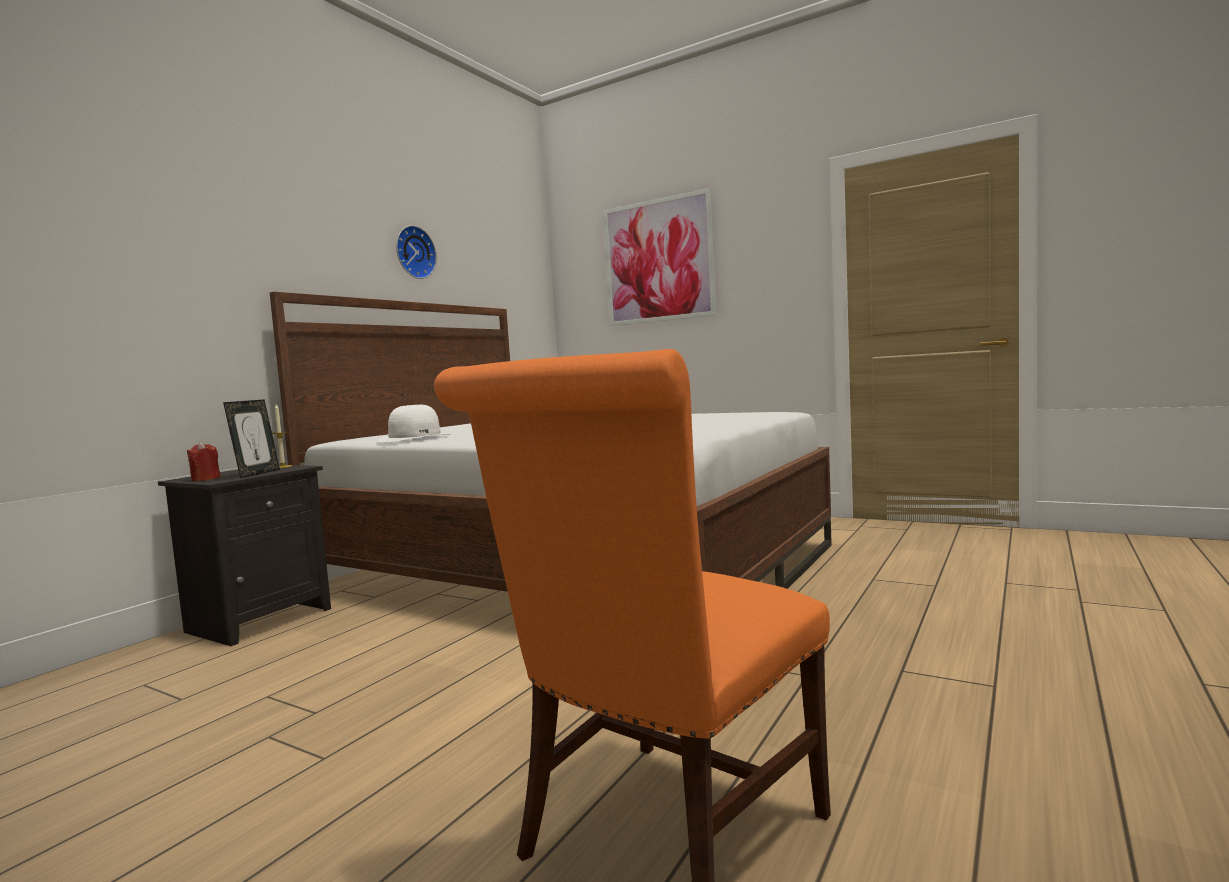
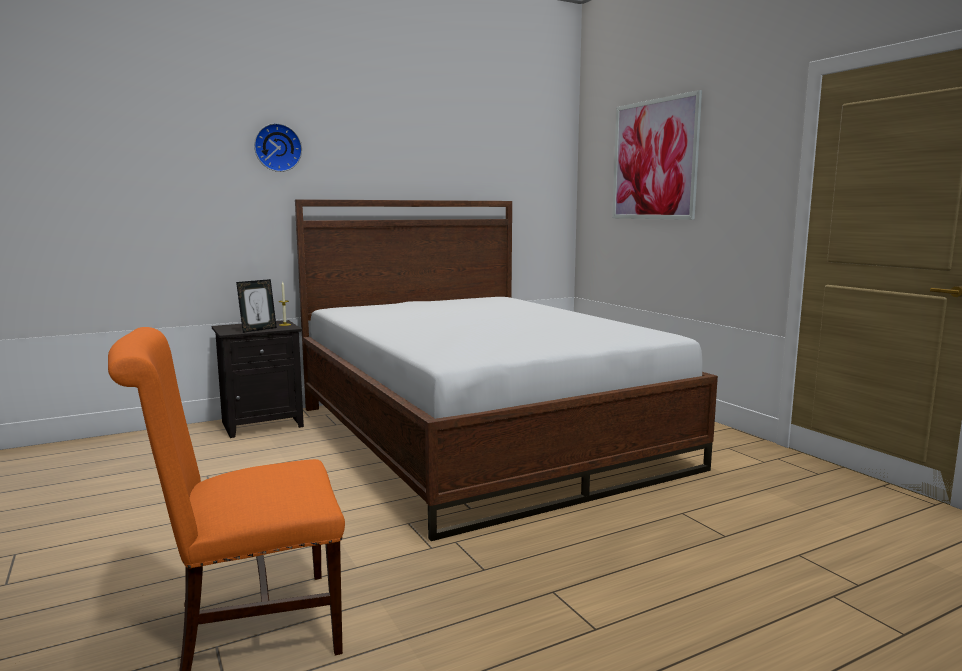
camera: 30 degrees right, 5 degrees up
red candle [187,442,220,481] -> none
white hat [377,405,451,442] -> none
wall clock [396,225,437,279] -> wall clock moved to [254,123,302,172]

